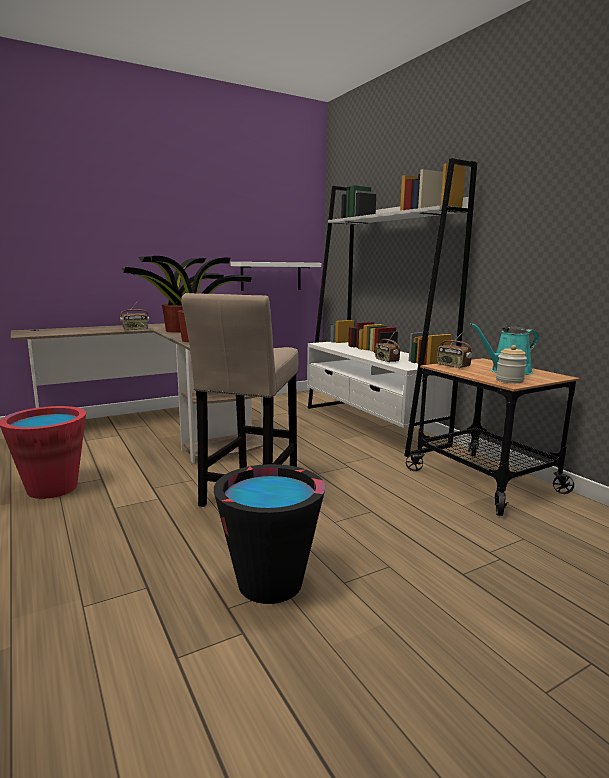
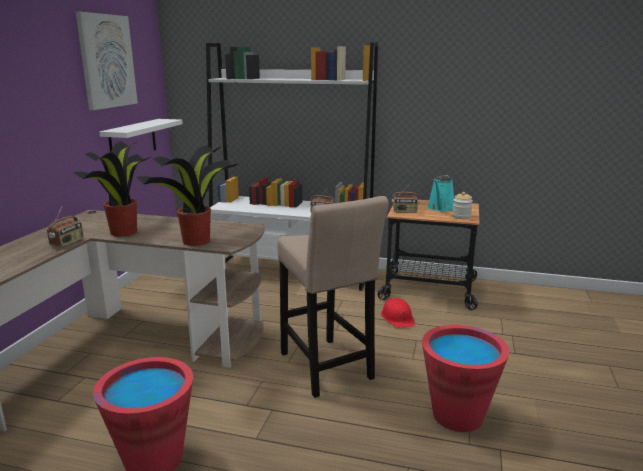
camera: 45 degrees left, 5 degrees up
black bucket [214,464,325,604] -> red bucket [422,325,509,432]
none -> picture [76,12,138,110]
none -> red hard hat [381,298,415,328]

